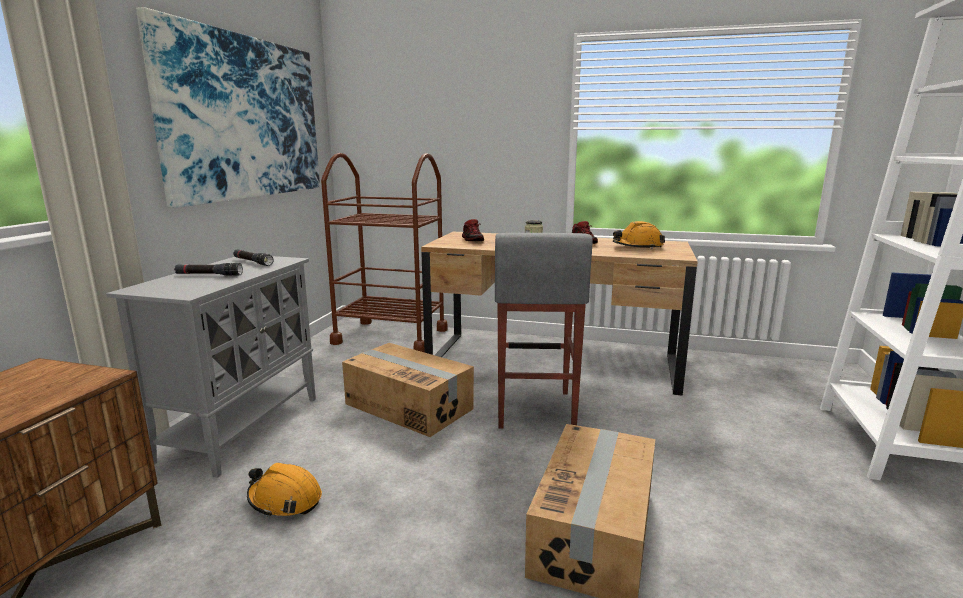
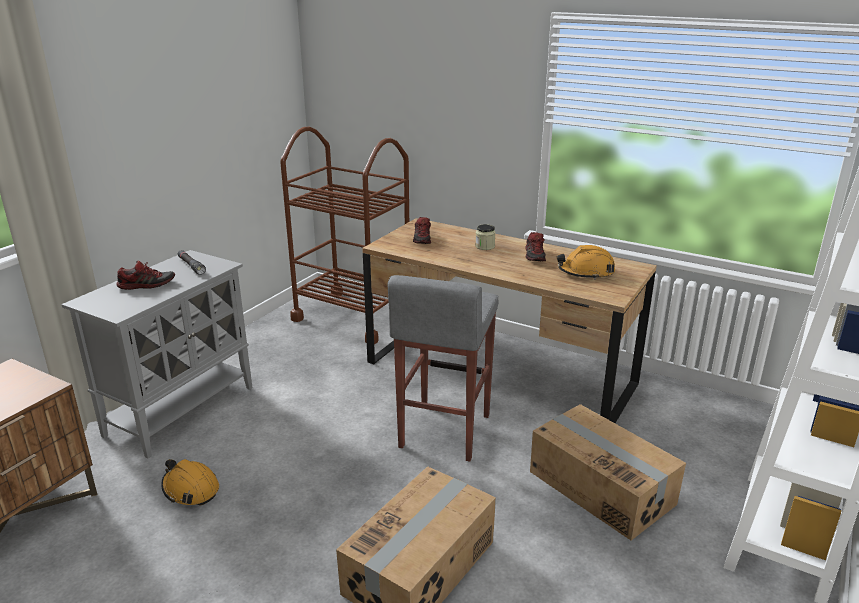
camera: 15 degrees right, 10 degrees up
picture [136,7,320,208] -> none
black flashlight [174,263,243,275] -> shoe [116,261,175,290]
cardboard box [342,343,474,437] -> cardboard box moved to [530,404,686,541]

